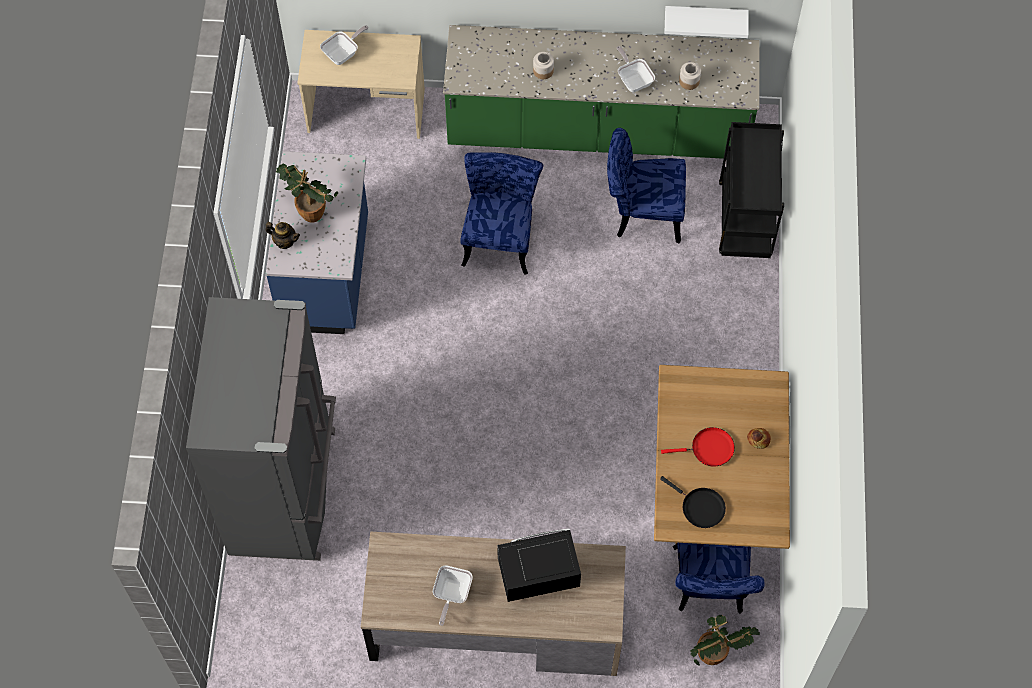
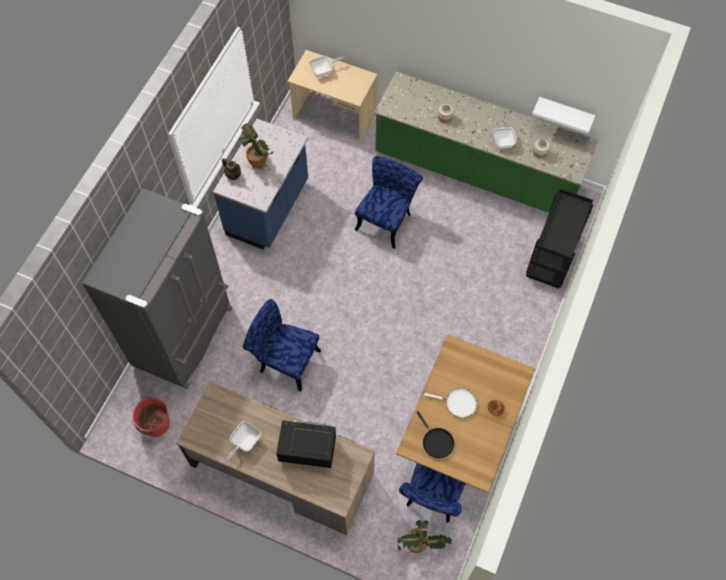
camera: 20 degrees right, 0 degrees up
blue chair [607,128,686,244] -> blue chair moved to [243,299,321,392]
red frying pan [661,427,735,467] -> white frying pan [424,388,477,418]
none -> red bucket [132,397,170,437]

